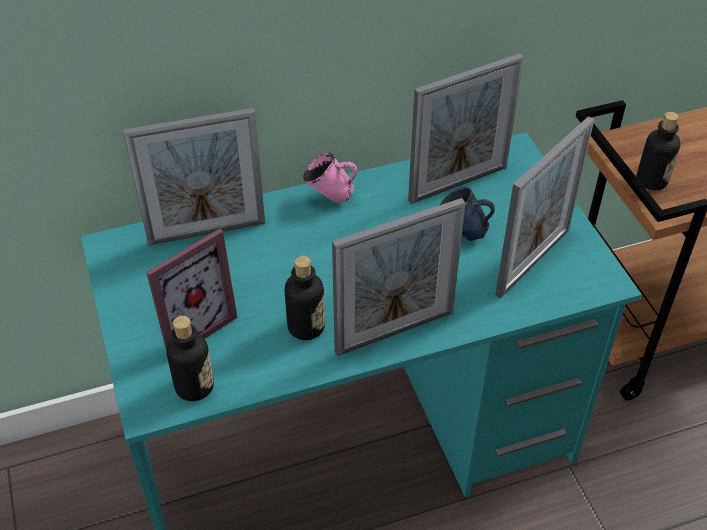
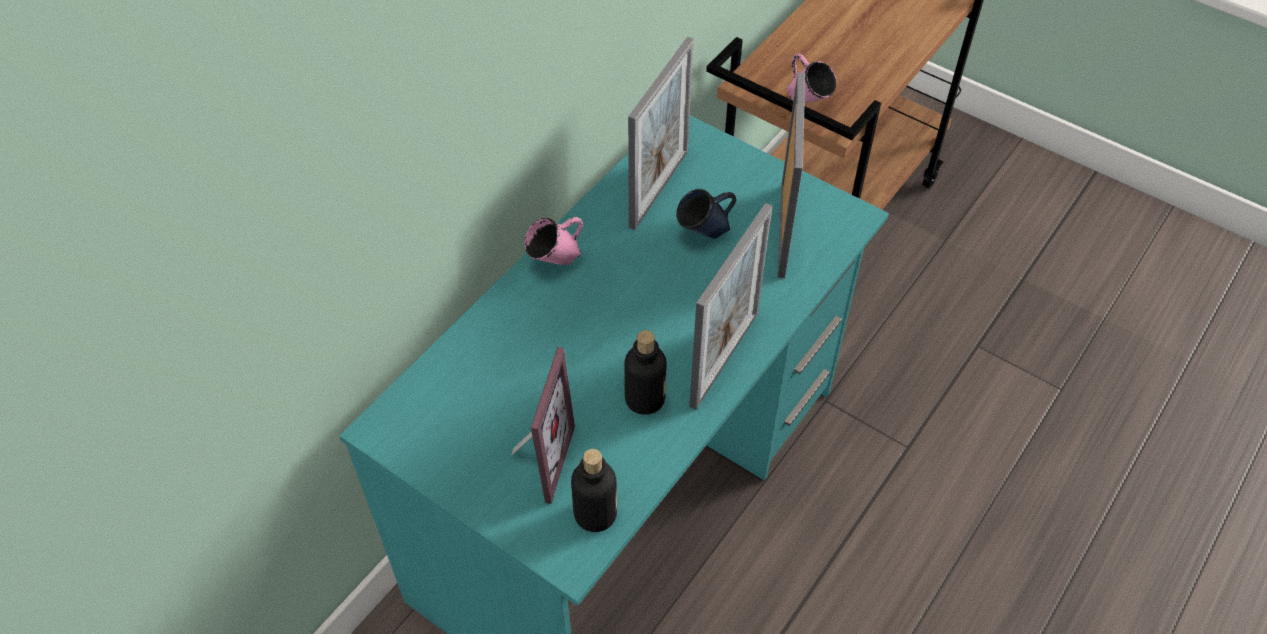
camera: 35 degrees left, 5 degrees up
picture frame [123,108,265,246] -> none
bottle [637,112,680,190] -> pink mug [787,54,837,103]

